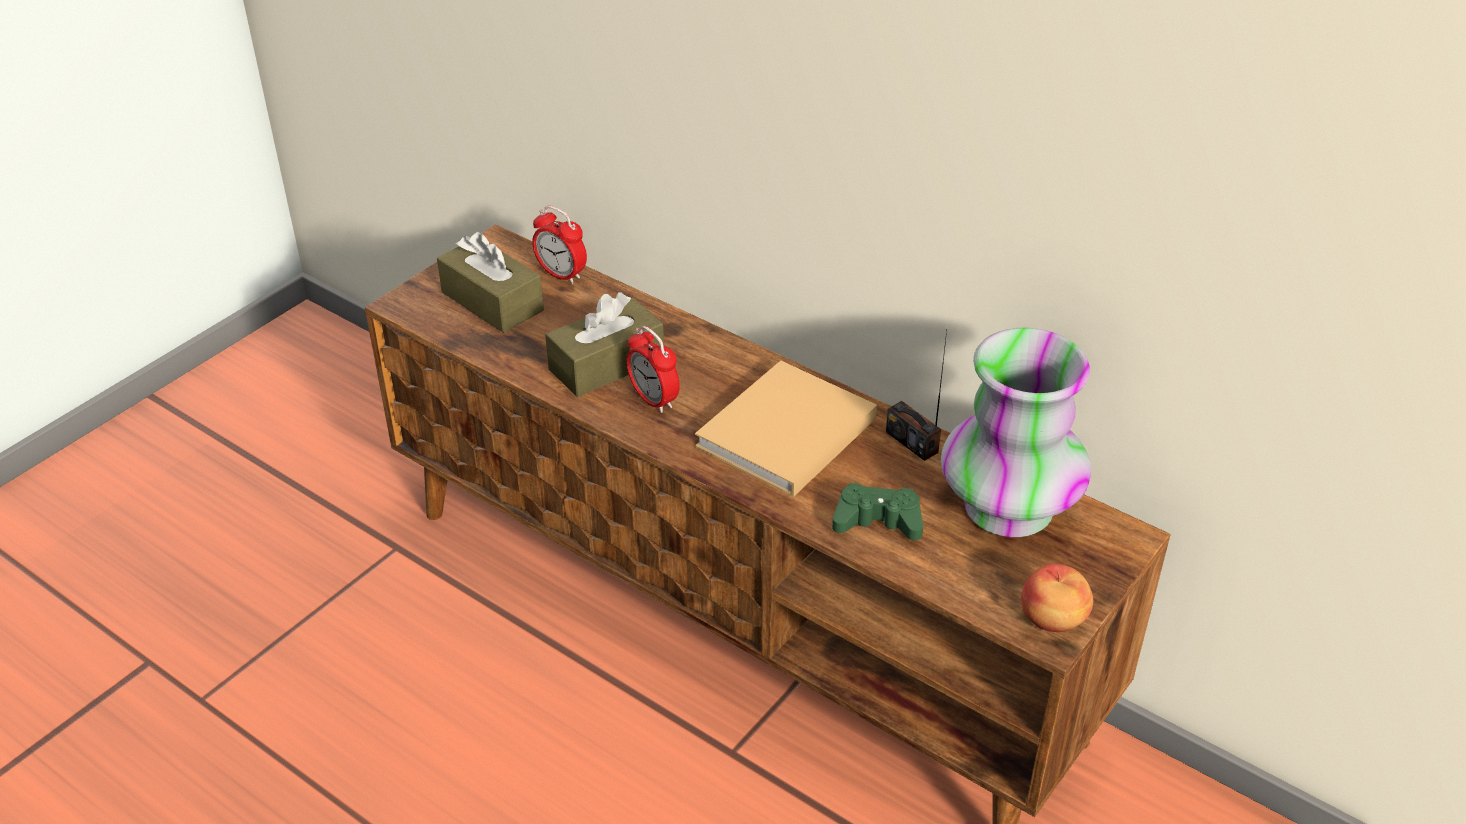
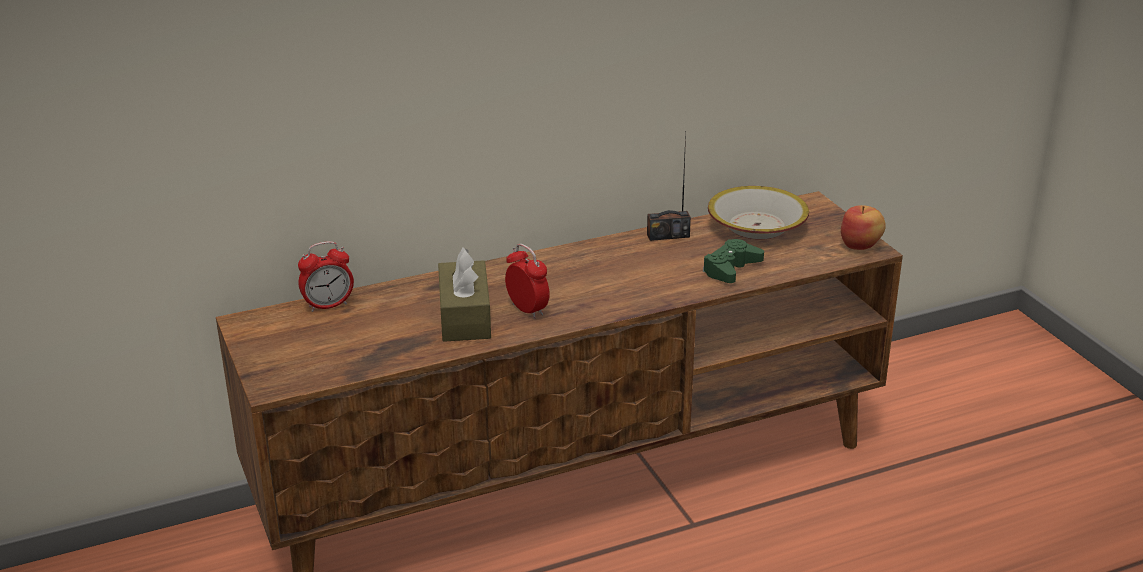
camera: 60 degrees left, 10 degrees down
brown tissue box [437,232,544,333] -> none
alarm clock [627,326,680,413] -> alarm clock turned 120 degrees counterclockwise [505,244,550,319]
beige book [695,361,877,497] -> none
vase [941,328,1091,537] -> bowl [708,186,809,240]

